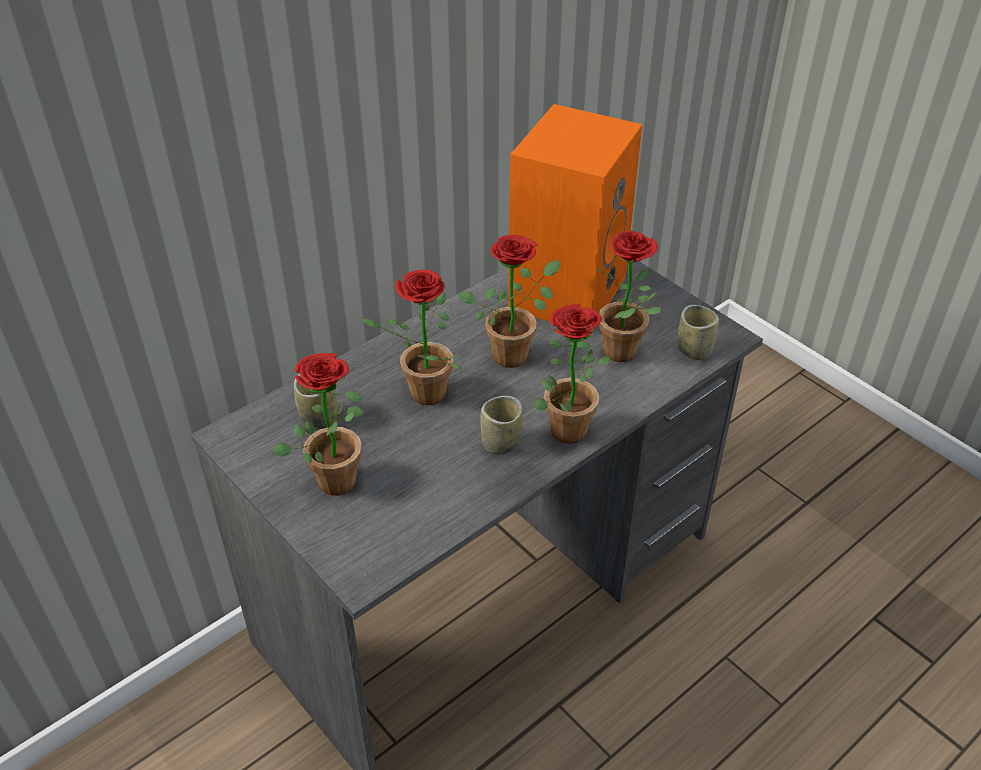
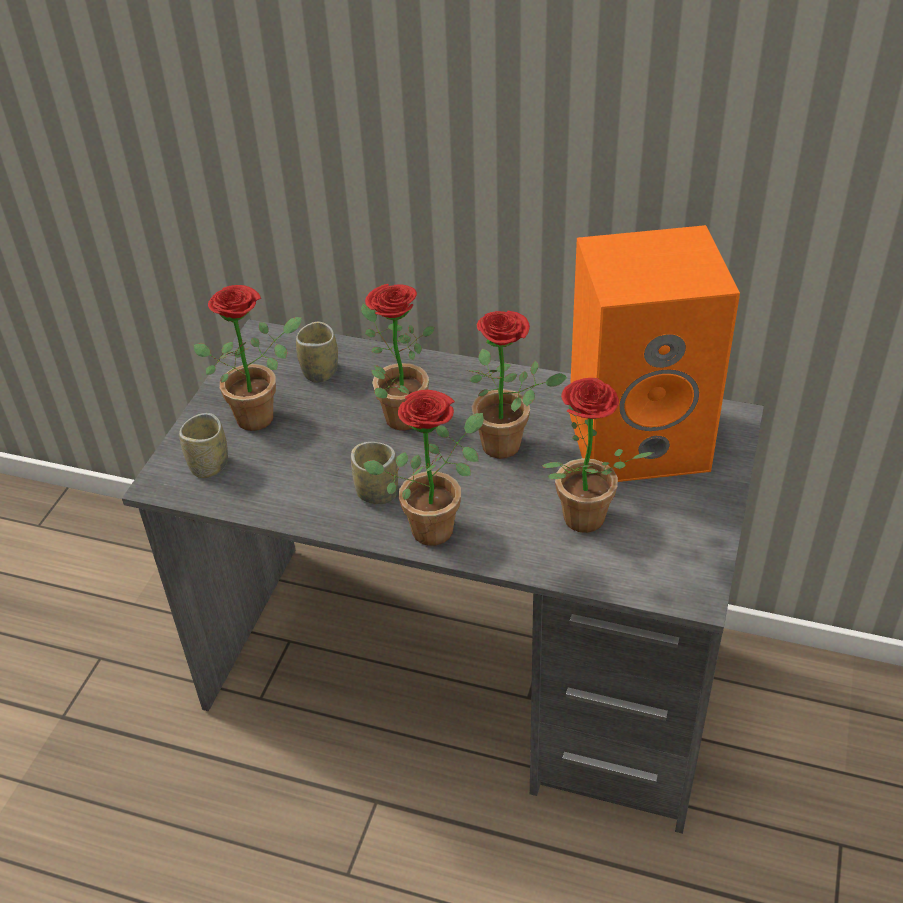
camera: 60 degrees right, 0 degrees up
cup [677,305,719,360] -> cup moved to [179,413,228,478]

